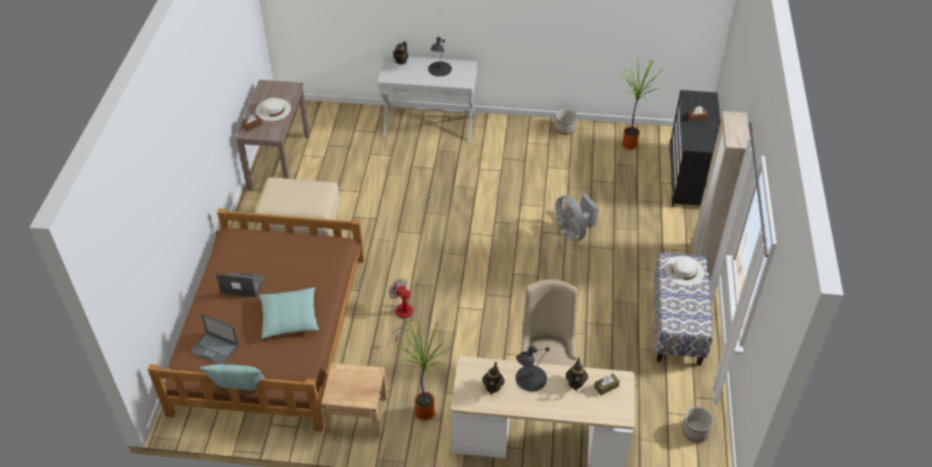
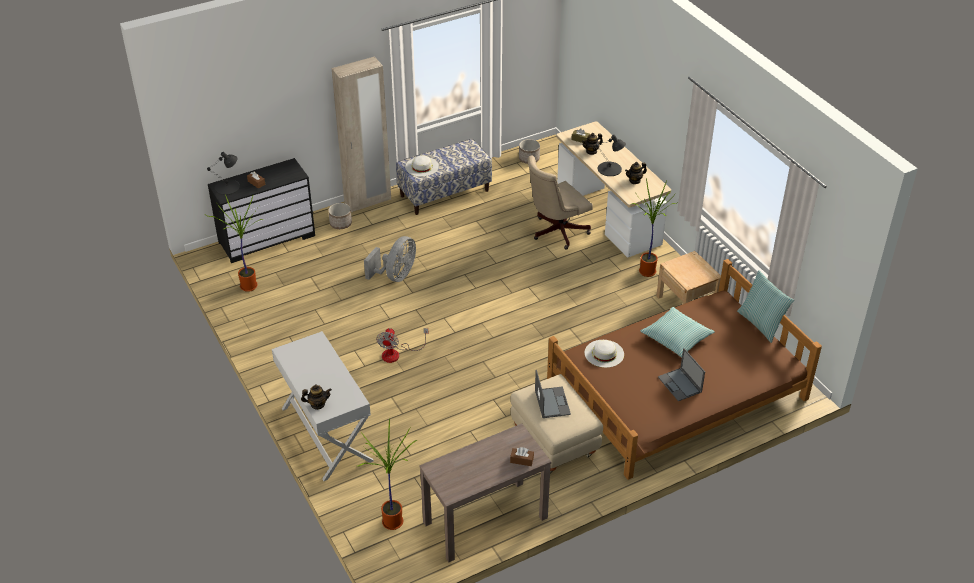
camera: 125 degrees left, 5 degrees down
laptop [190,313,239,364] -> laptop moved to [535,370,571,418]
white hat [255,98,291,121] -> white hat moved to [585,340,624,368]
fan [389,279,414,342] -> fan moved to [376,328,428,363]
black table lamp [428,37,452,76] -> black table lamp moved to [207,152,240,195]
planter [555,109,578,135] -> planter moved to [328,203,352,229]
none -> potted plant [358,418,417,530]

